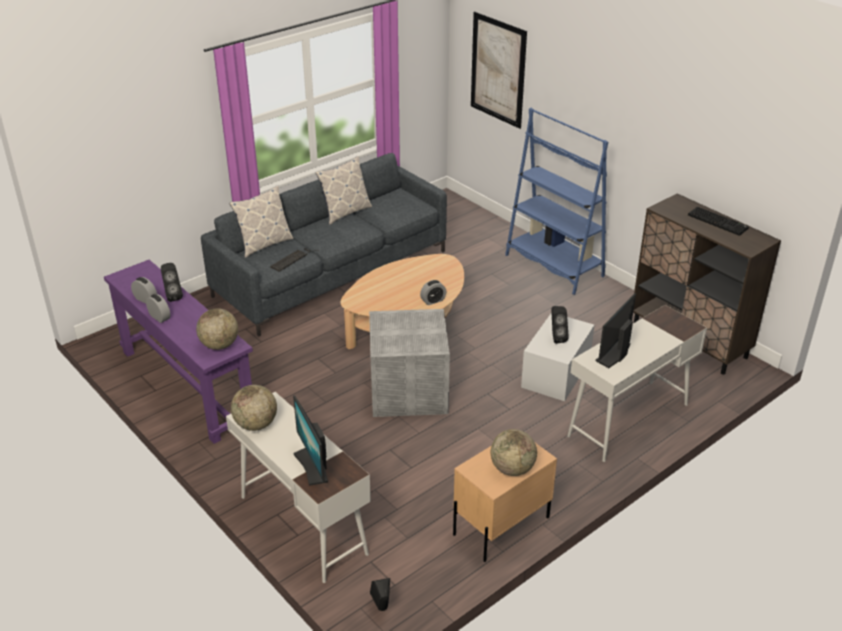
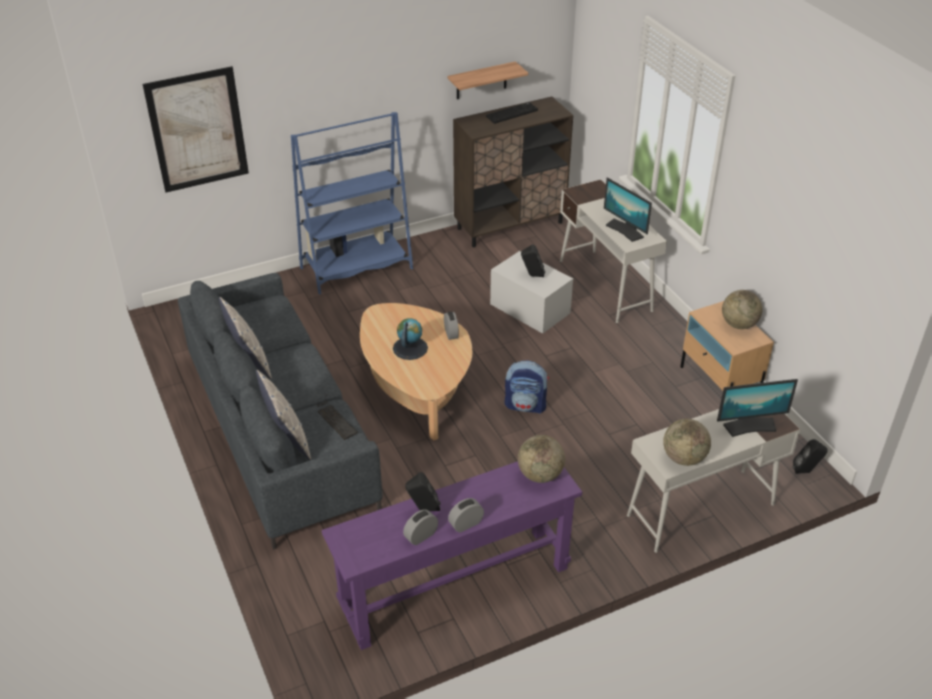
camera: 75 degrees left, 5 degrees up
grey storage box [369,309,450,417] -> backpack [505,360,549,414]
none -> globe [393,318,428,360]
none -> shelf [447,61,528,99]

